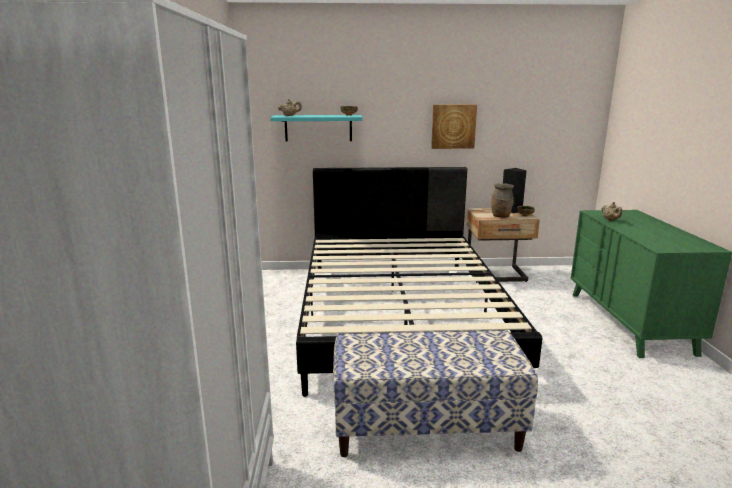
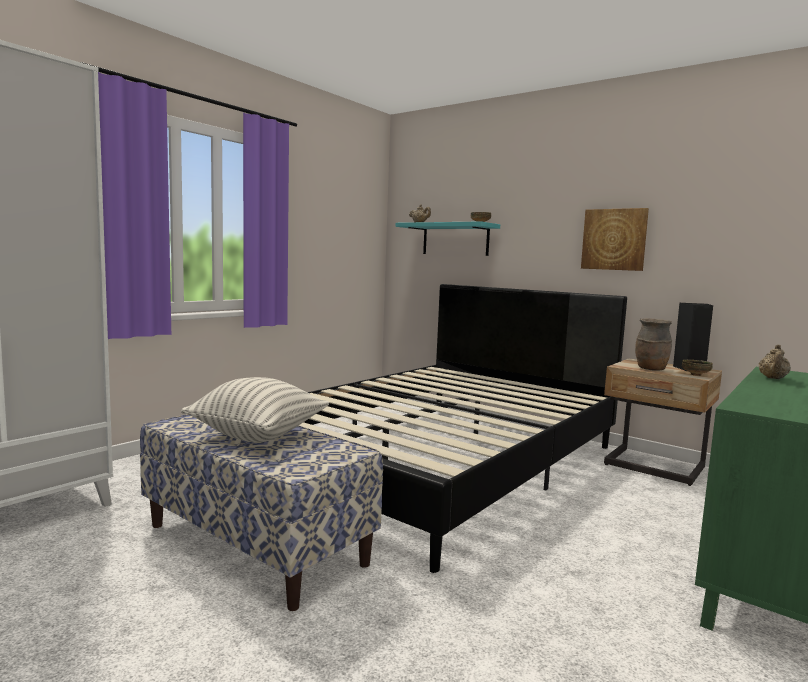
camera: 40 degrees right, 10 degrees down
none -> pillow [181,377,329,442]

